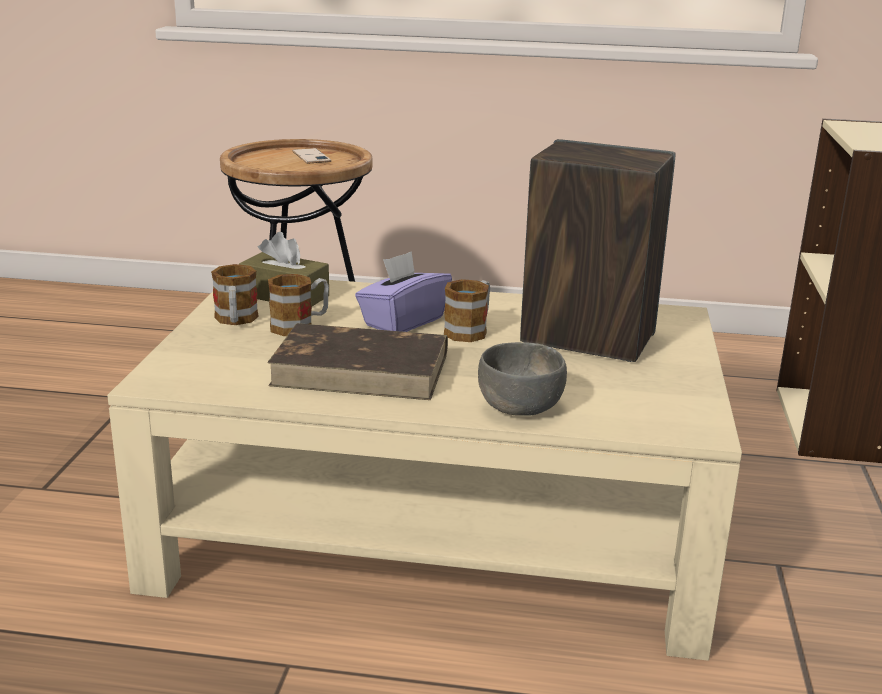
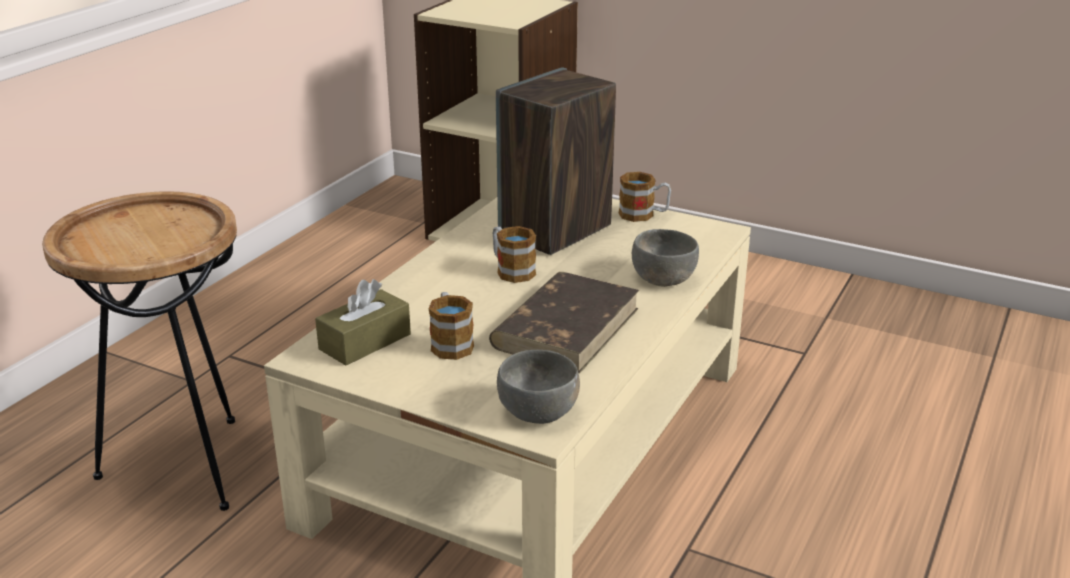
camera: 70 degrees left, 5 degrees up
mug [211,264,259,325] -> mug moved to [619,172,671,222]
phone [293,148,331,164] -> none
purple tissue box [355,251,452,332] -> none
none -> grey bowl [497,350,580,424]

